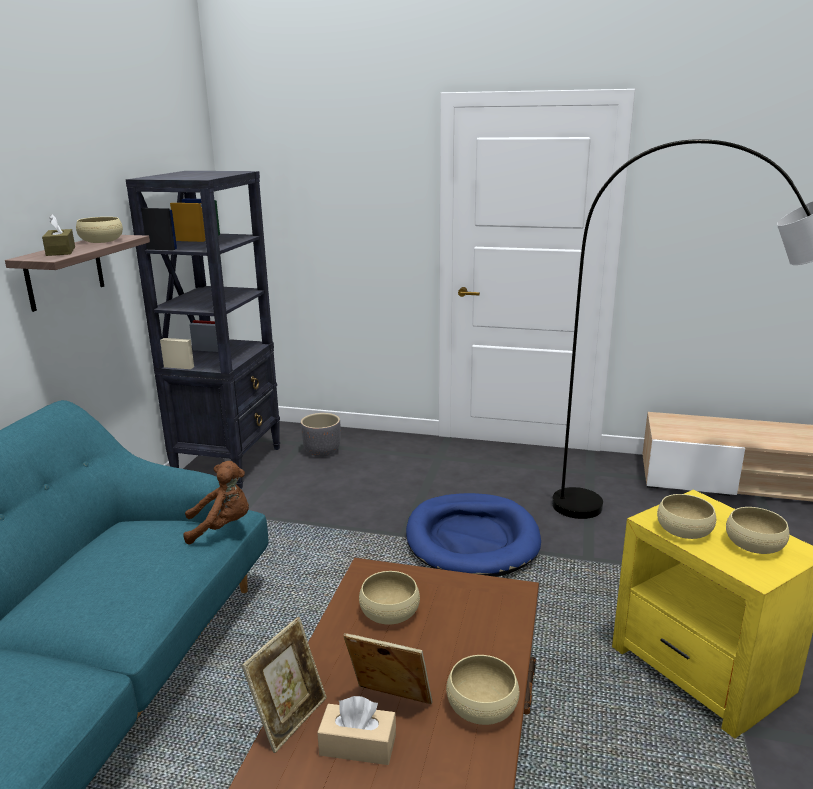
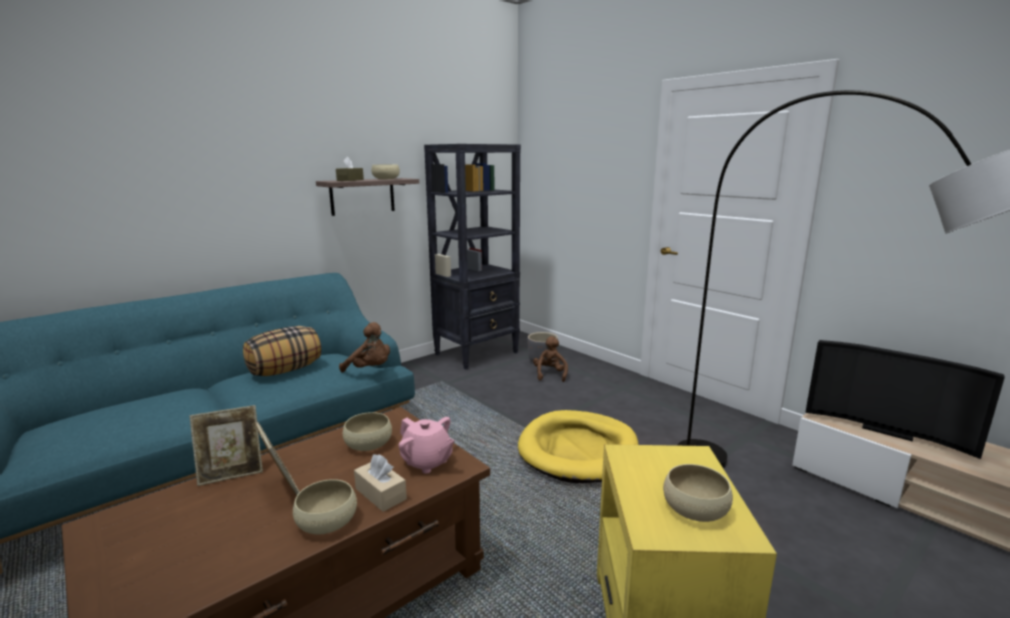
camera: 35 degrees right, 5 degrees down
beige tissue box [317,696,396,765] -> beige tissue box moved to [354,454,407,512]
blue dog bed [406,493,541,577] -> yellow dog bed [518,410,639,483]
beige bowl [657,494,716,539] -> none
none -> pillow [243,326,321,376]
none -> pink teapot [399,417,454,474]
none -> brown plush toy [533,336,568,382]
none -> television [805,340,1005,459]

